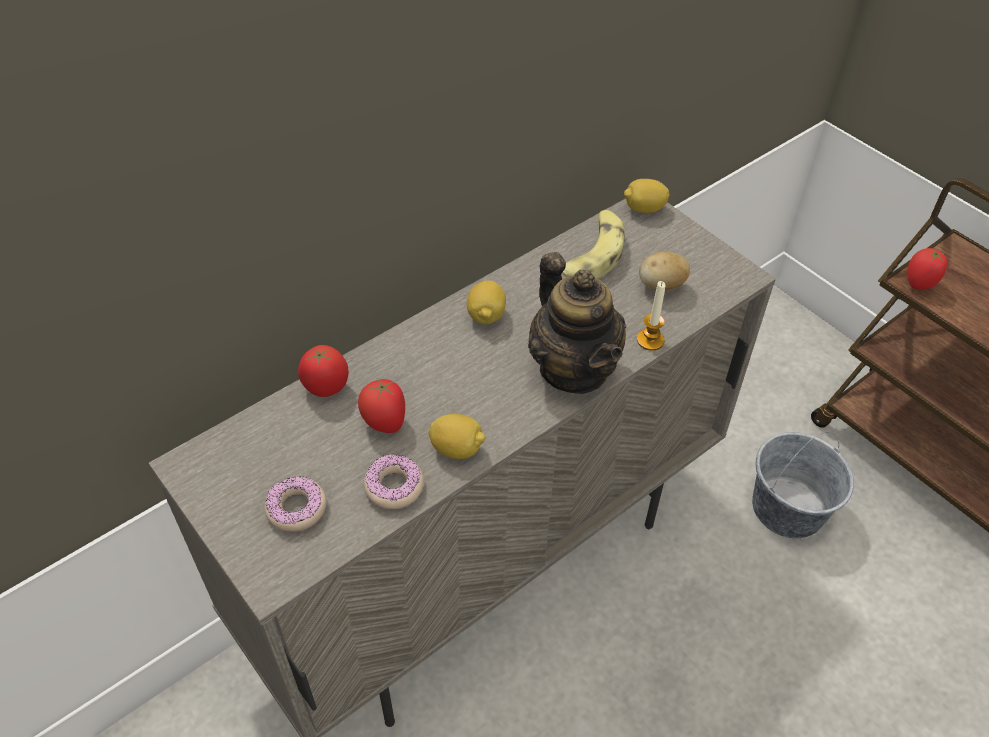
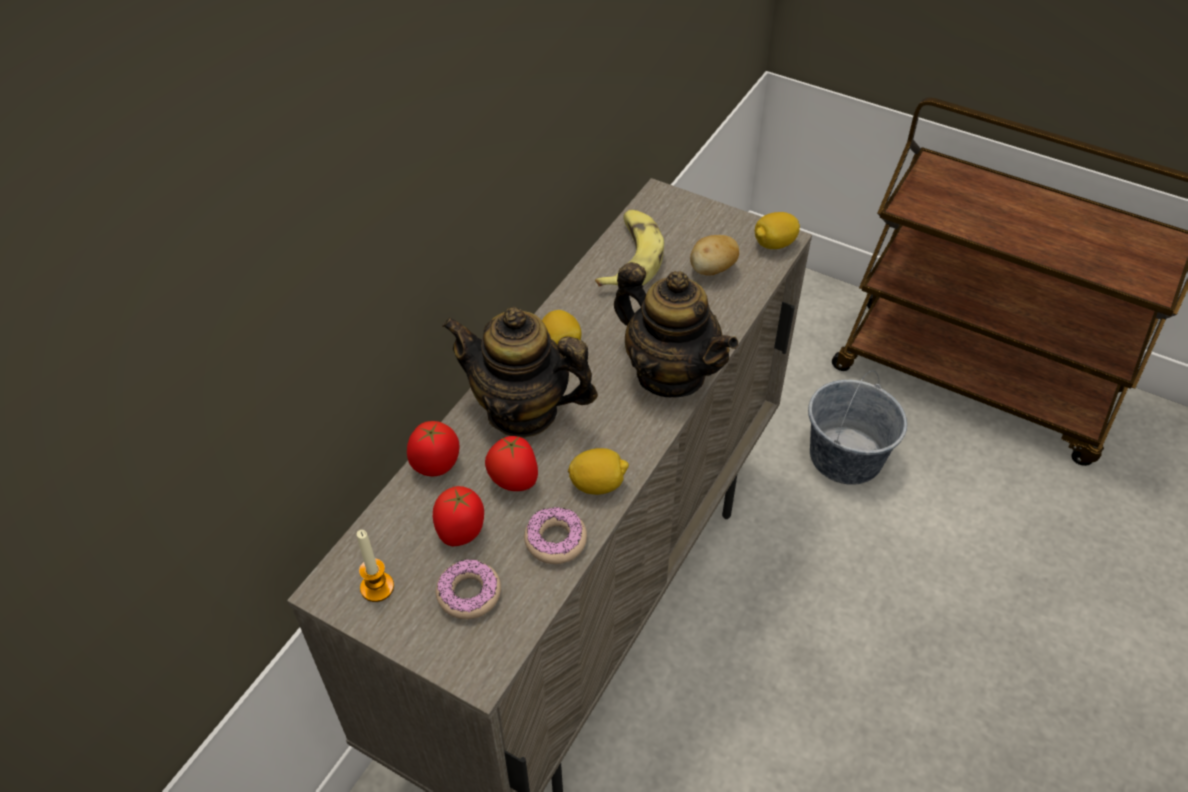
camera: 20 degrees left, 0 degrees up
lemon [624,179,670,213] -> lemon moved to [755,212,800,249]
candle [637,281,665,350] -> candle moved to [357,530,394,602]
tomato [907,248,947,290] -> tomato moved to [433,486,484,546]
none -> teapot [442,307,598,438]

